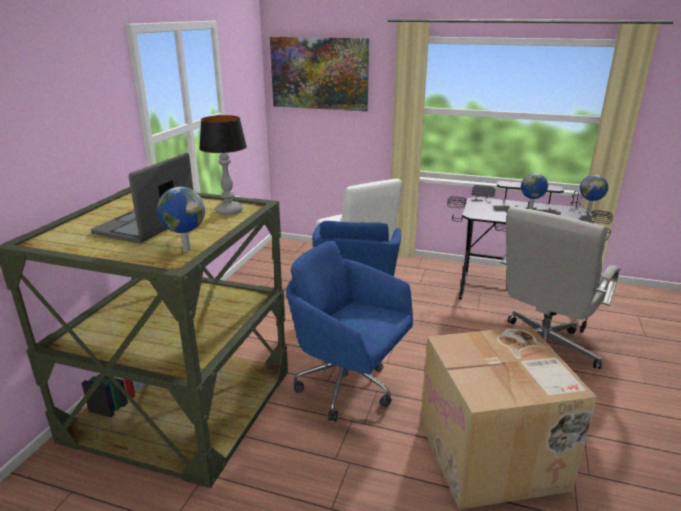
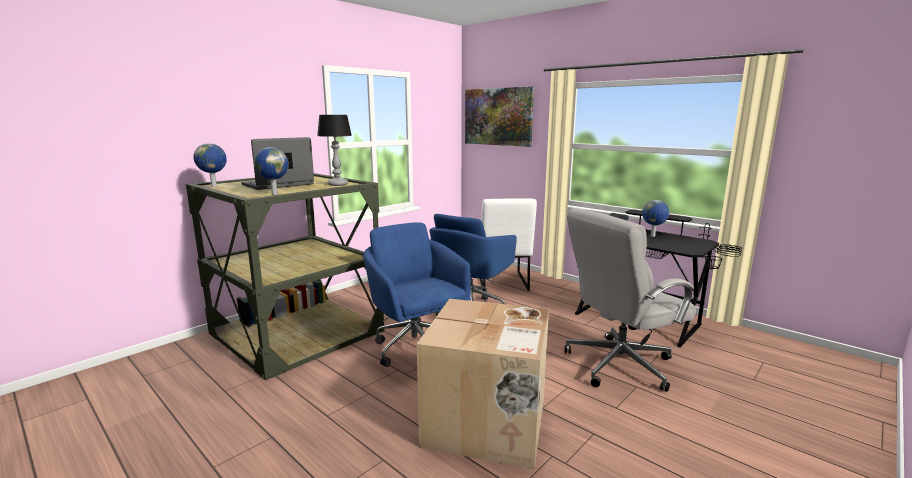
camera: 25 degrees right, 10 degrees down
globe [580,175,608,212] -> globe moved to [194,143,227,187]

